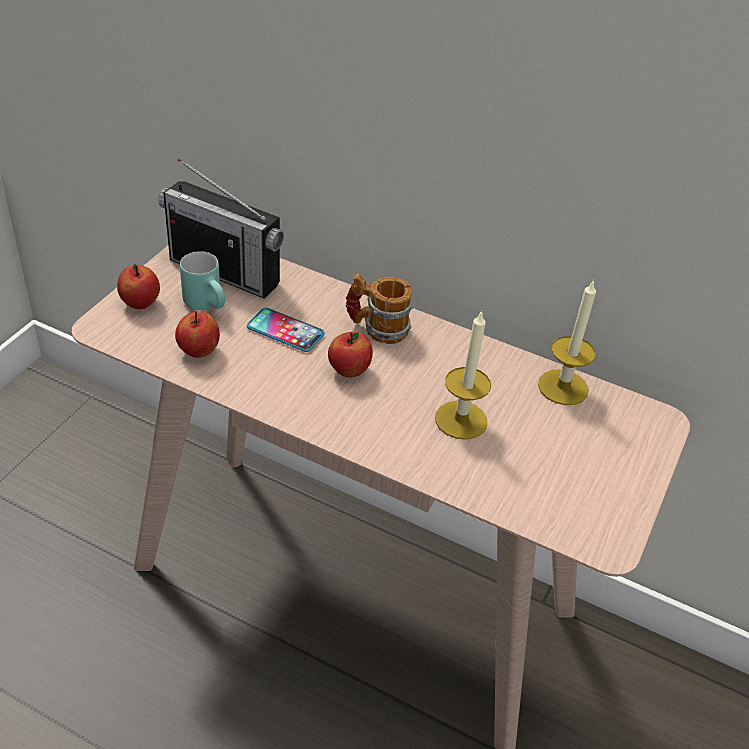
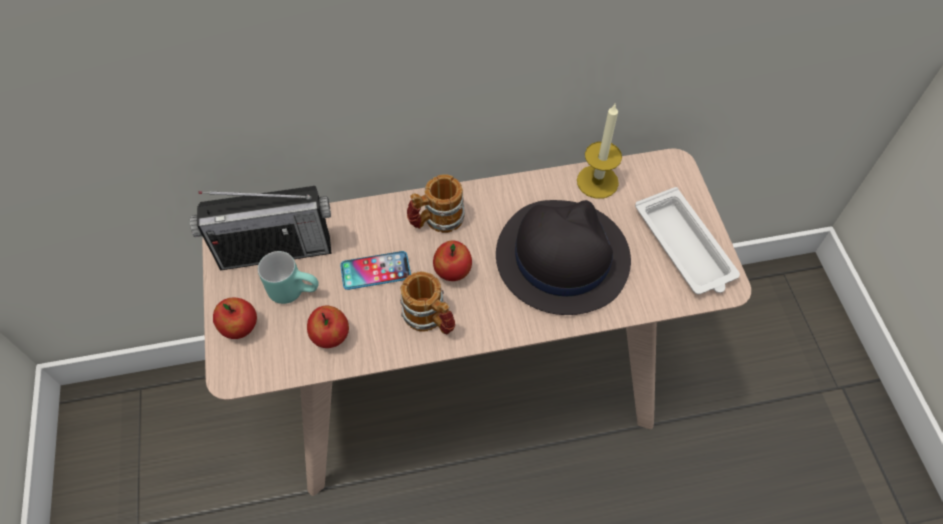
camera: 35 degrees left, 15 degrees up
candle [435,310,491,440] -> black hat [496,200,631,315]
none -> mug [400,271,455,334]
none -> white tray [635,187,740,294]

